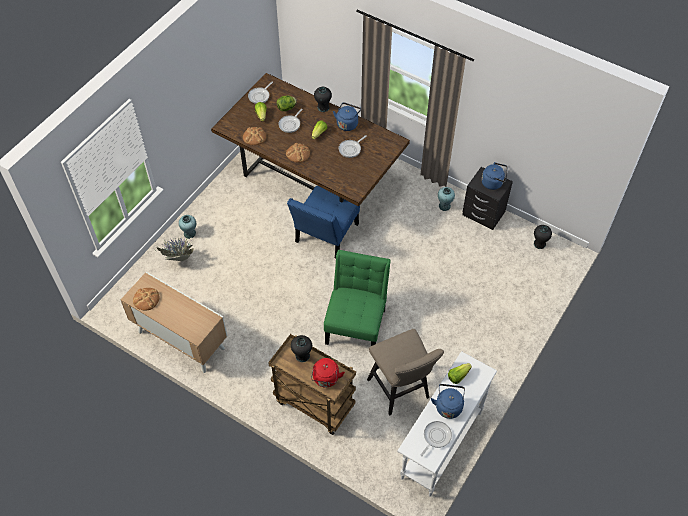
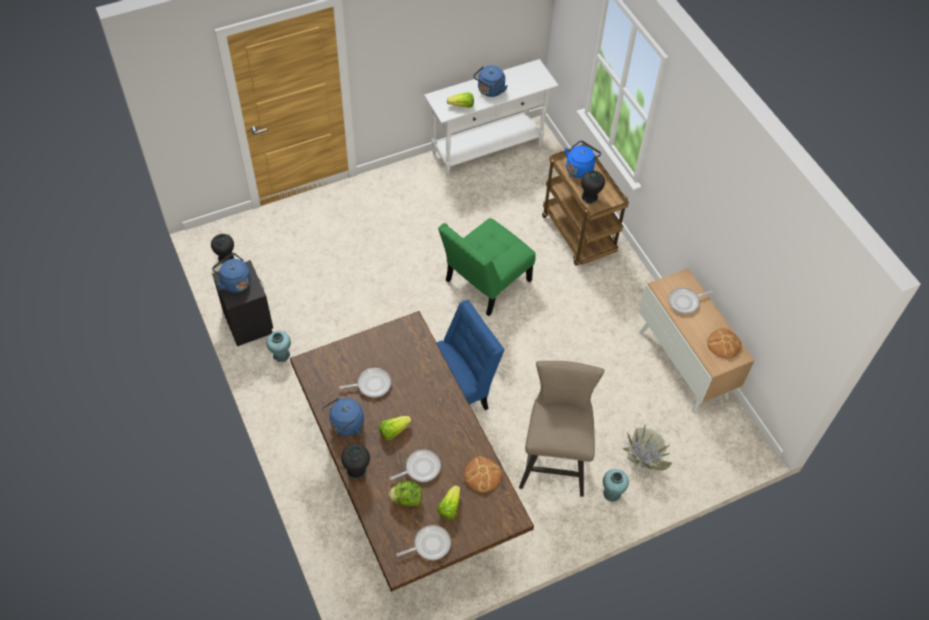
camera: 150 degrees left, 0 degrees up
bread [286,143,310,163] -> none
red kettle [311,358,345,388] -> blue kettle [565,140,601,178]
beige stool [367,329,444,415] -> beige stool moved to [519,361,605,497]
frying pan [420,421,452,456] -> frying pan moved to [669,288,713,314]

